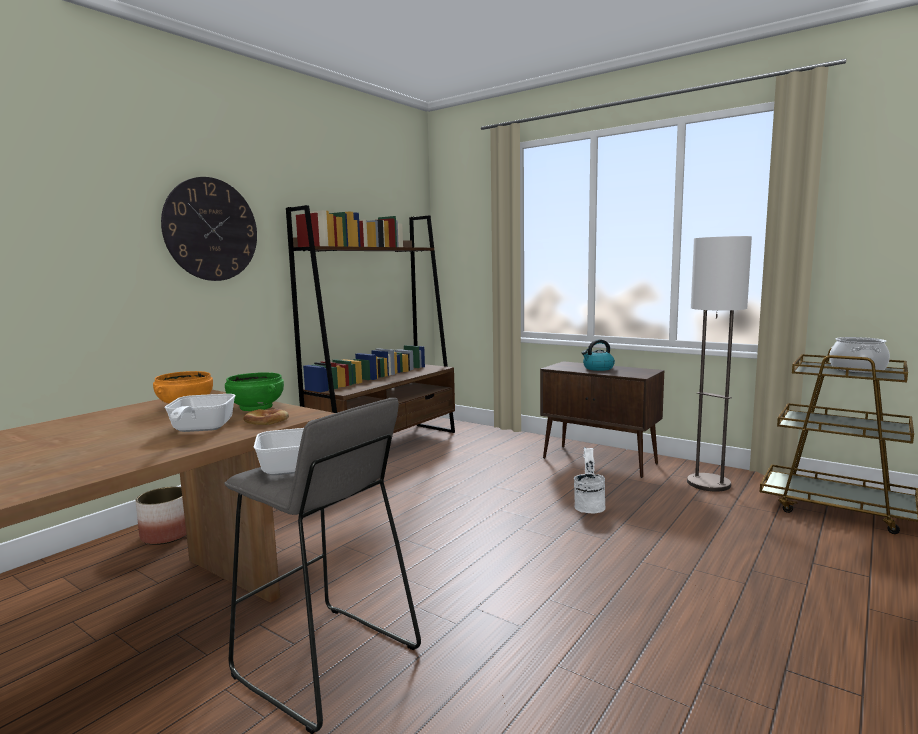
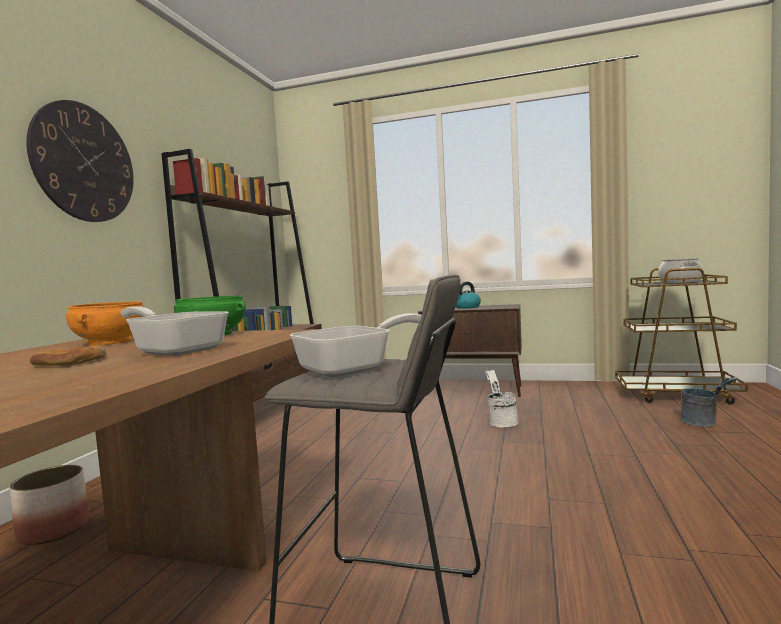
camera: 20 degrees left, 5 degrees down
frying pan [164,394,236,432] -> frying pan turned 150 degrees clockwise [120,306,229,356]
bread [243,409,289,425] -> bread moved to [30,346,107,366]
floor lamp [687,236,752,492] -> none
none -> grey bucket [680,377,738,427]

